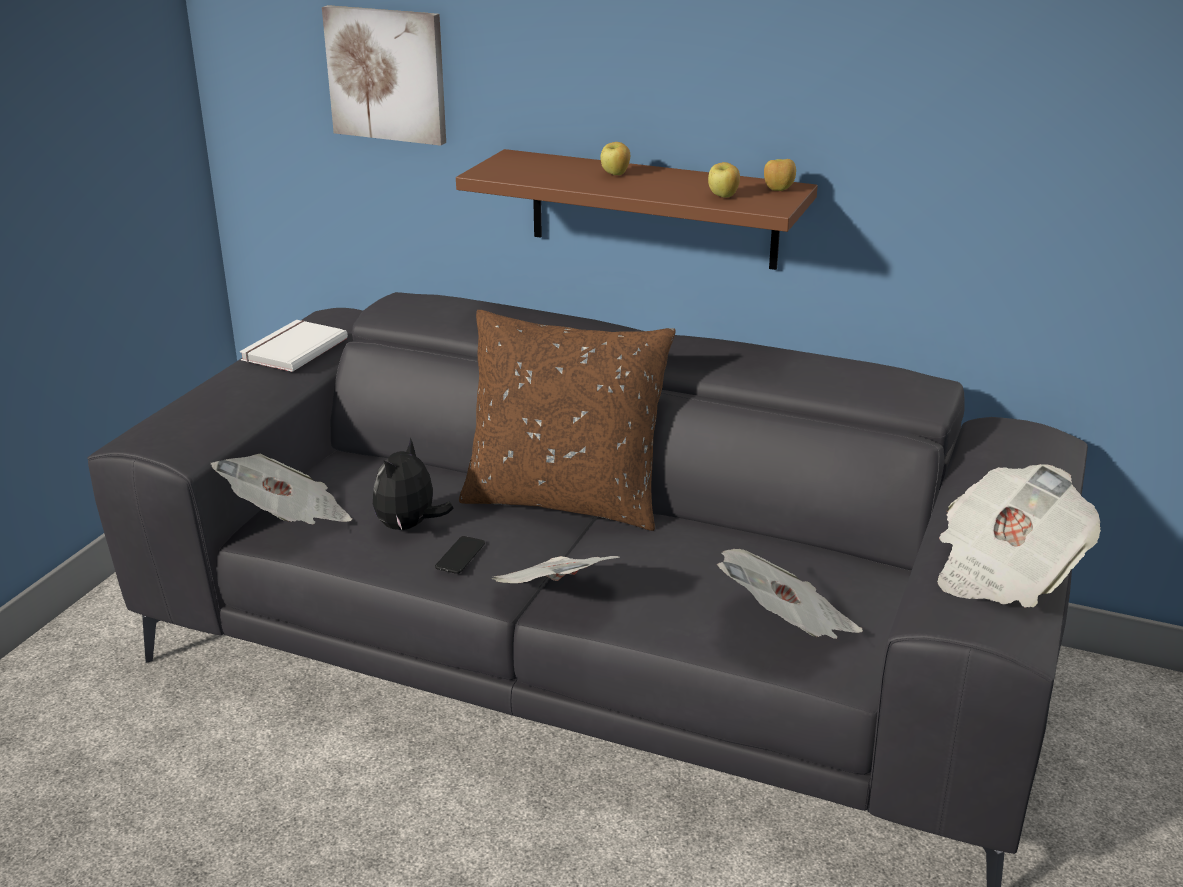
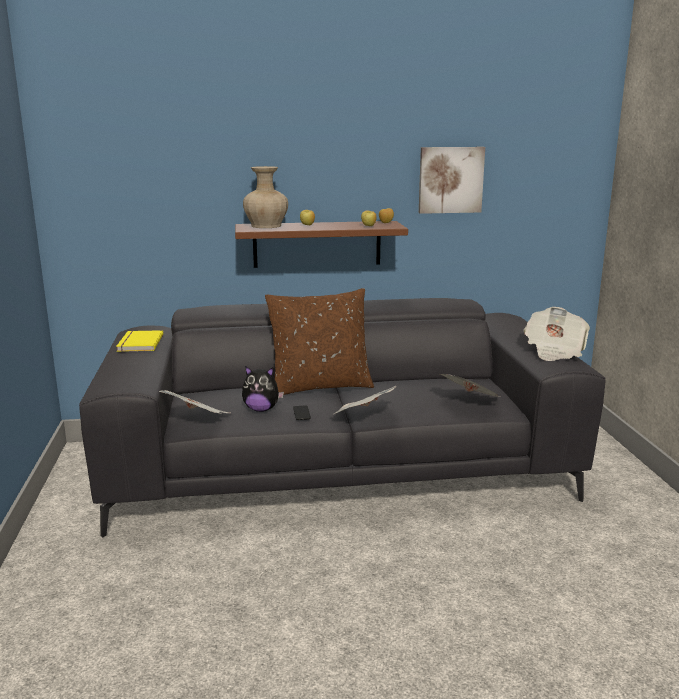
camera: 30 degrees left, 10 degrees down
white book [240,320,348,372] -> yellow book [116,330,163,352]
picture [322,5,446,146] -> picture moved to [419,147,485,214]
plush toy [373,437,453,531] -> plush toy turned 75 degrees counterclockwise [242,366,284,412]
none -> beige vase [243,166,288,228]

